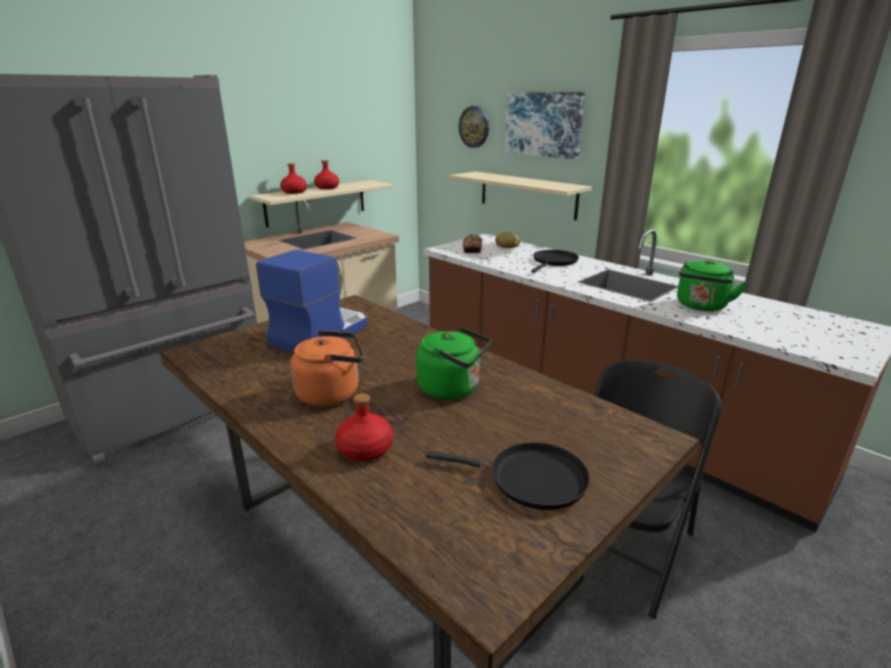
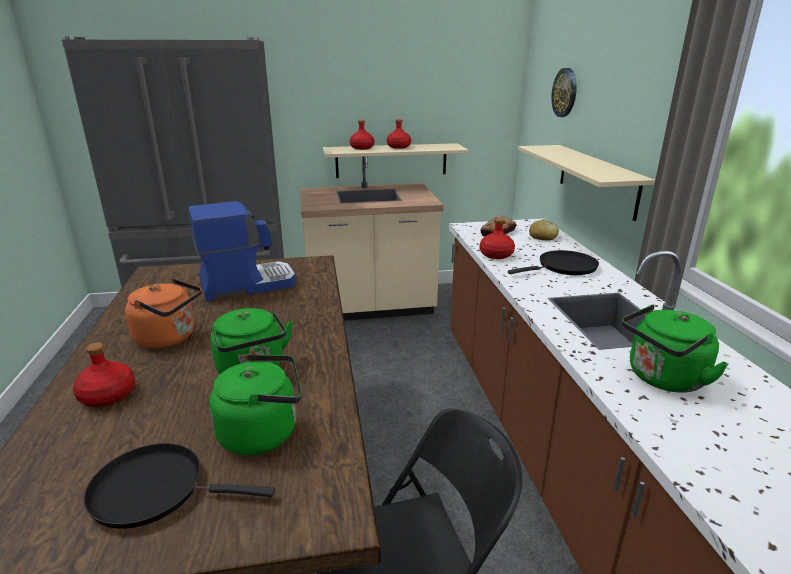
camera: 35 degrees right, 0 degrees up
black frying pan [426,442,590,510] -> black frying pan turned 135 degrees clockwise [83,443,275,529]
picture [505,92,585,159] -> none
none -> green kettle [209,354,302,455]
none -> red bottle [480,218,515,259]

